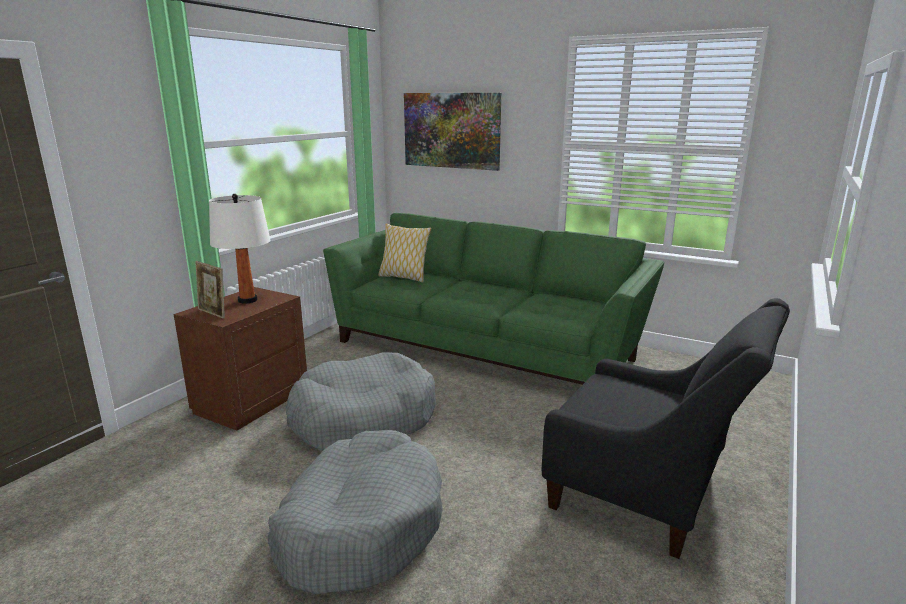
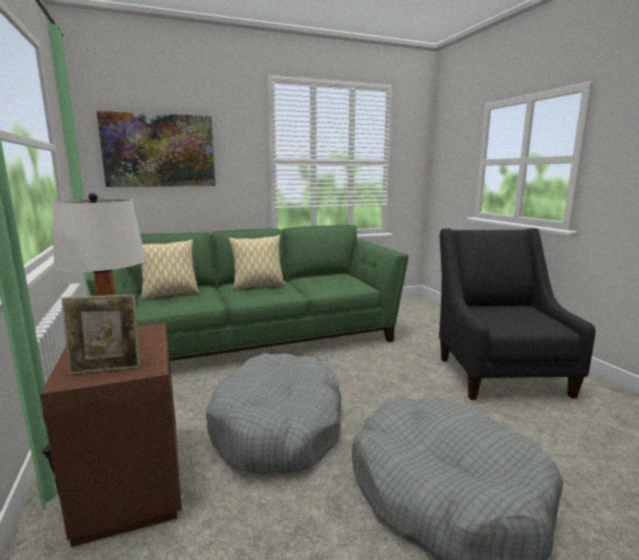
camera: 50 degrees left, 5 degrees down
black armchair [542,298,790,559] -> black armchair turned 75 degrees counterclockwise [439,228,596,400]
none -> pillow [229,235,285,290]

